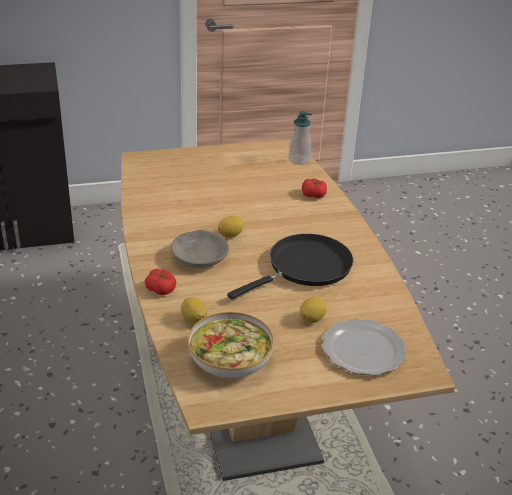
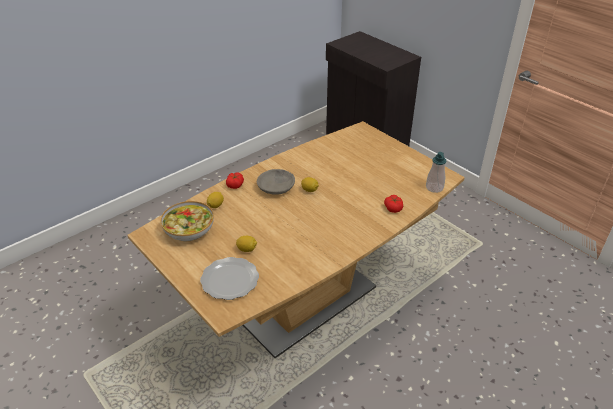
camera: 65 degrees right, 5 degrees up
black frying pan [227,234,353,299] -> none

